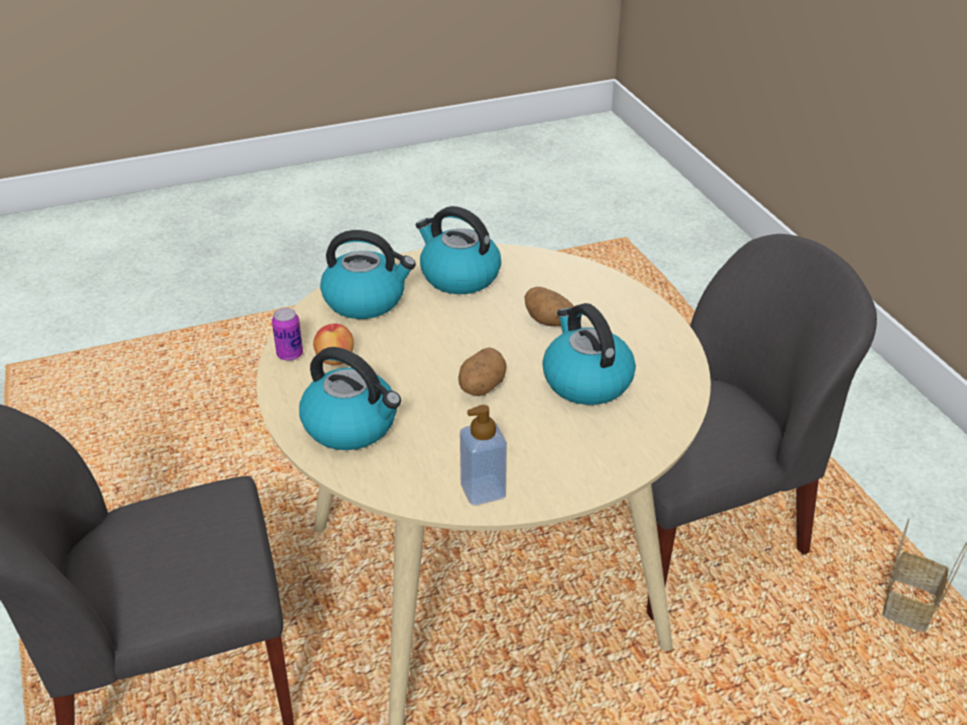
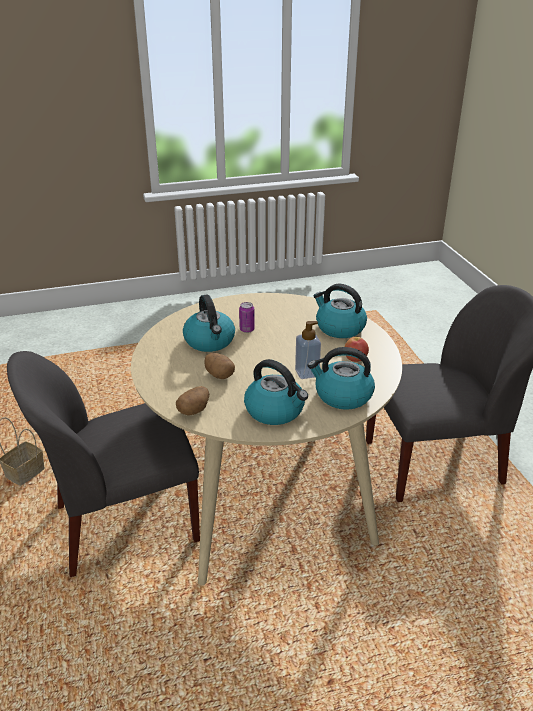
camera: 175 degrees left, 5 degrees down
can [272,308,303,361] -> can moved to [239,302,255,333]
potato [458,347,506,396] -> potato moved to [176,386,209,415]
soap dispenser [460,405,507,506] -> soap dispenser moved to [295,321,321,379]

